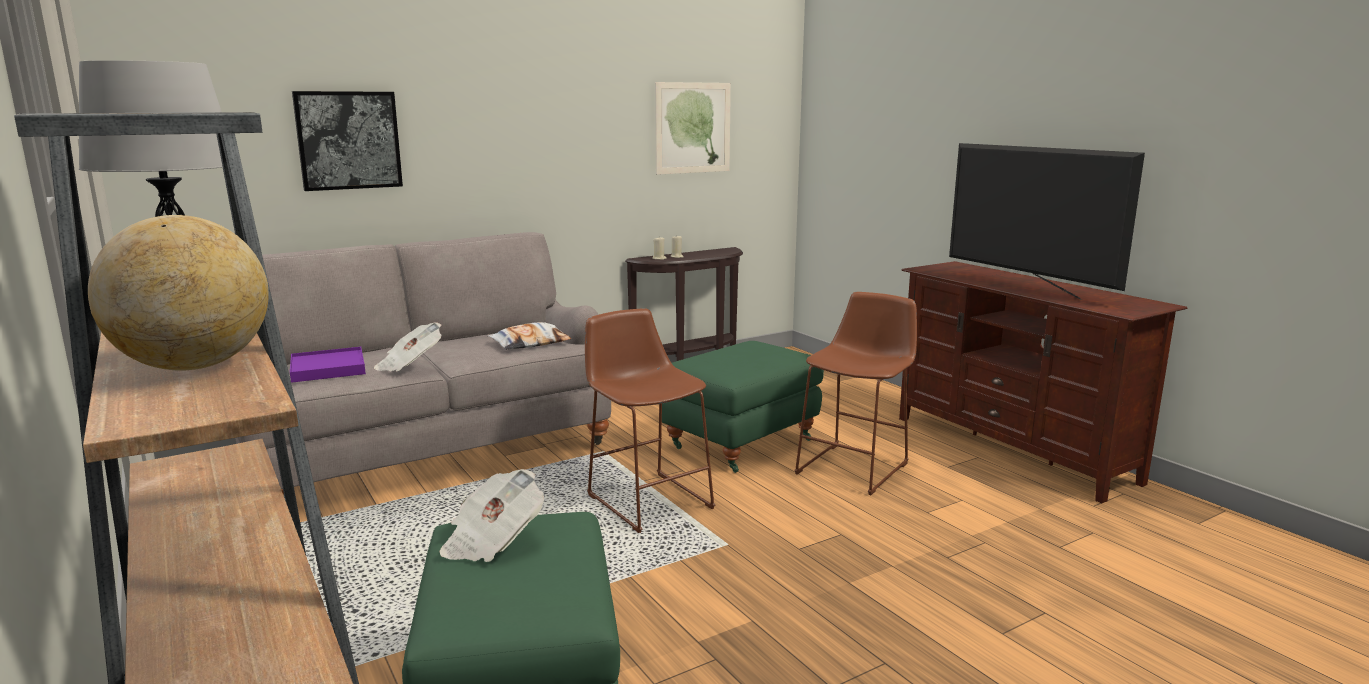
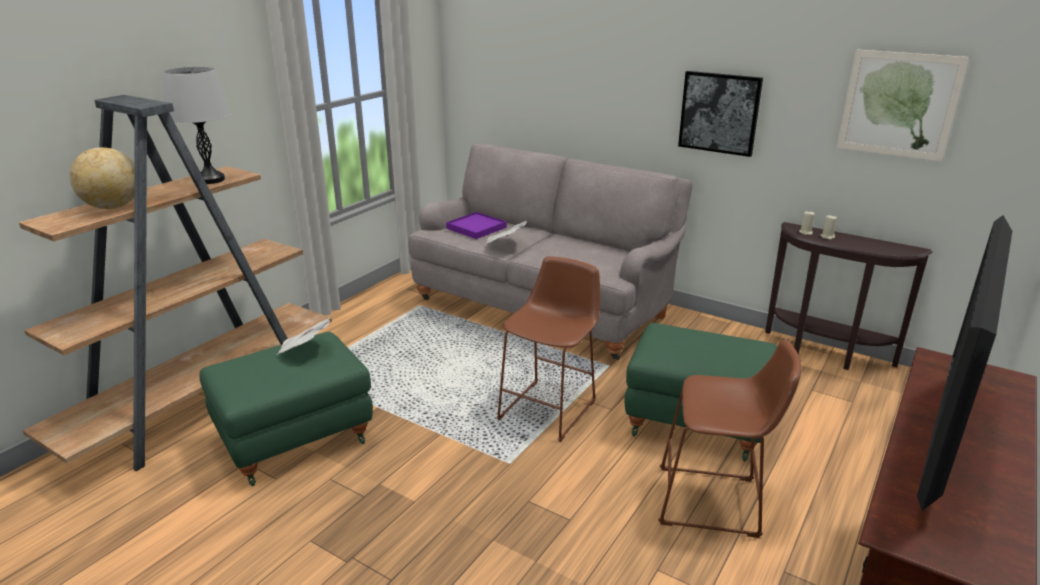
camera: 65 degrees right, 10 degrees up
picture [292,91,403,191] -> picture moved to [678,71,763,157]
pillow [487,322,572,350] -> none

